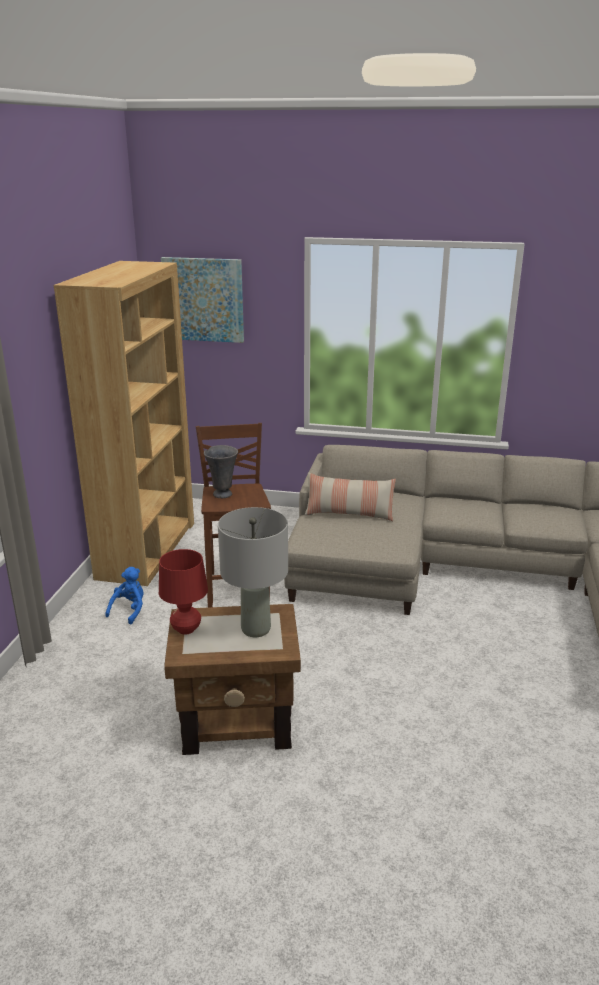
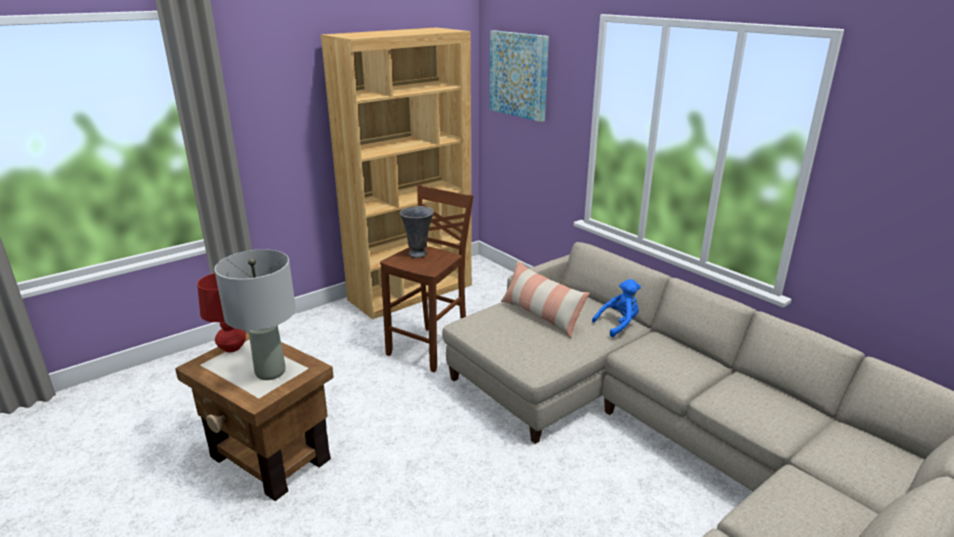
camera: 40 degrees right, 0 degrees up
blue plush toy [105,567,143,624] -> blue plush toy moved to [592,279,641,337]

